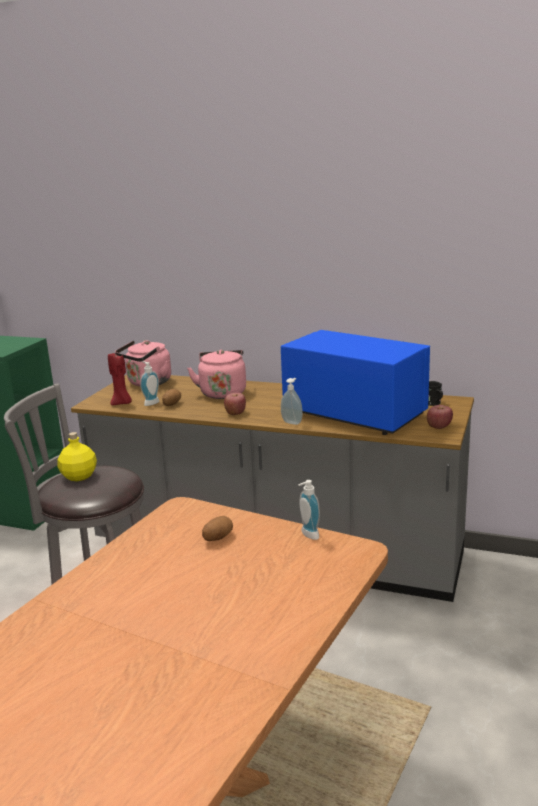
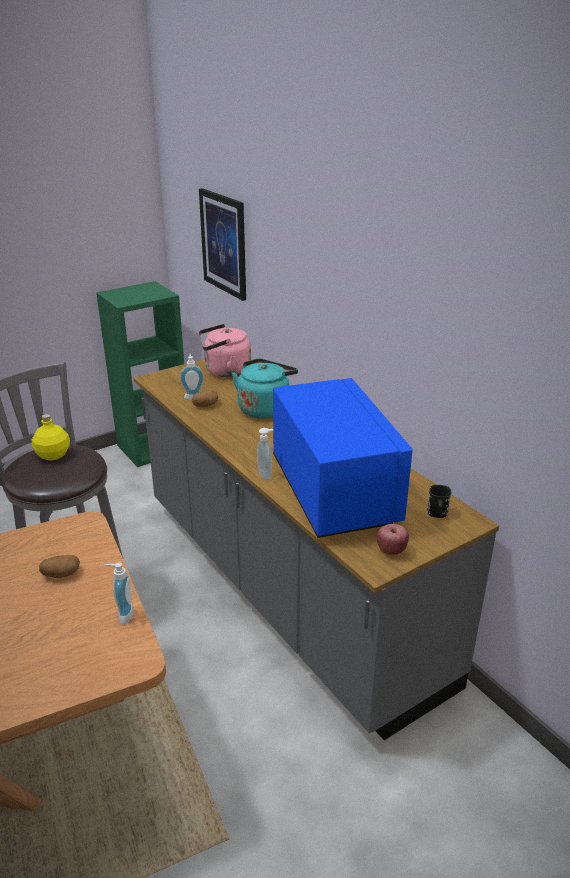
camera: 35 degrees right, 10 degrees up
red candle [108,352,132,405] -> none
pink kettle [187,350,246,399] -> turquoise kettle [232,358,298,419]
apple [224,392,246,415] -> none
none -> picture [199,188,246,301]

